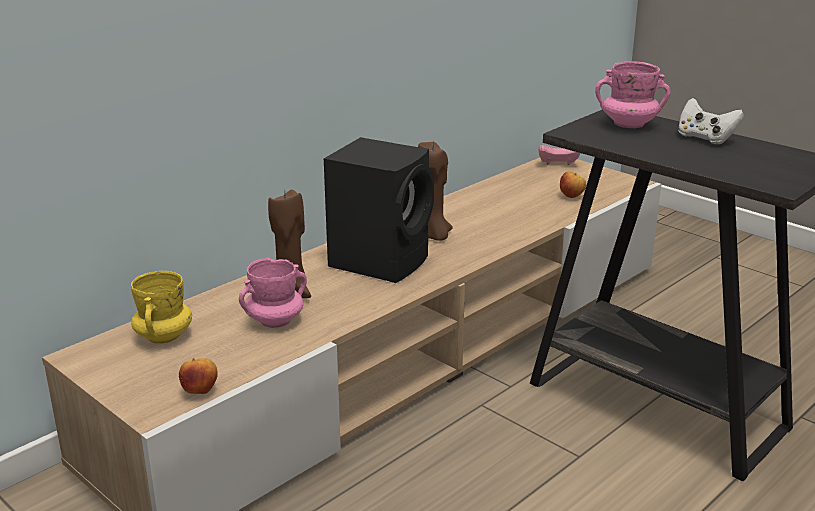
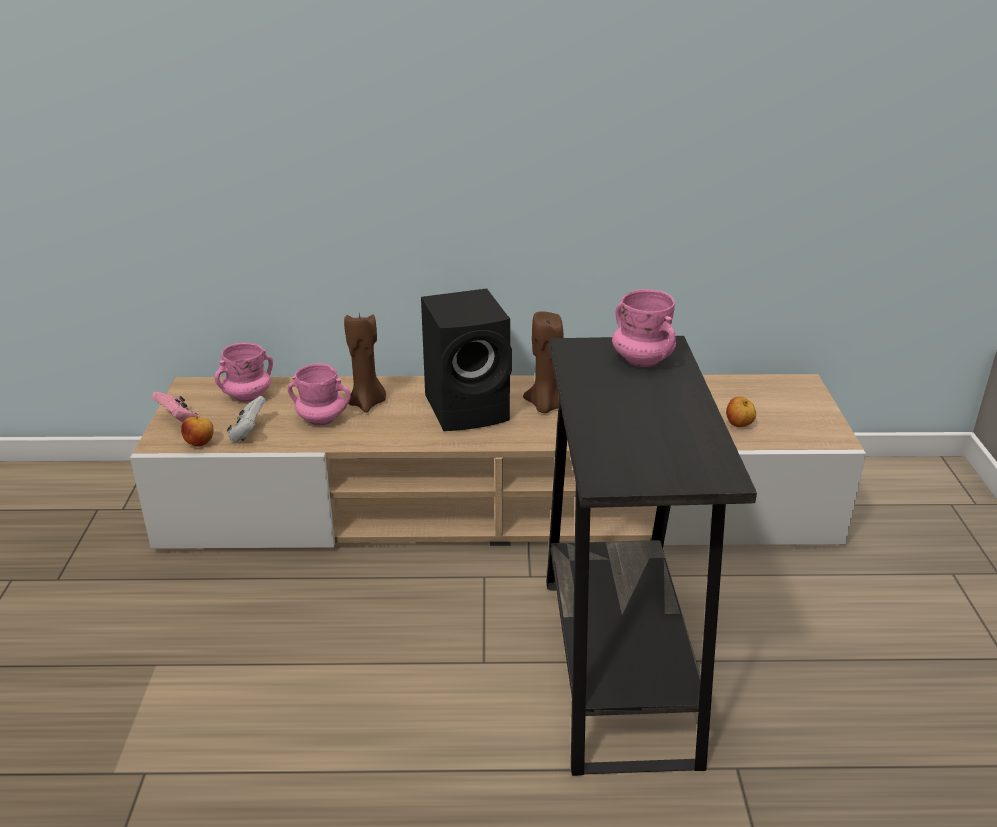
camera: 45 degrees right, 5 degrees up
yellow mug [131,271,192,344] -> pink mug [214,343,273,402]
pink game controller [538,145,581,165] -> pink game controller moved to [152,391,200,423]
white game controller [678,98,744,145] -> white game controller moved to [227,396,266,442]

